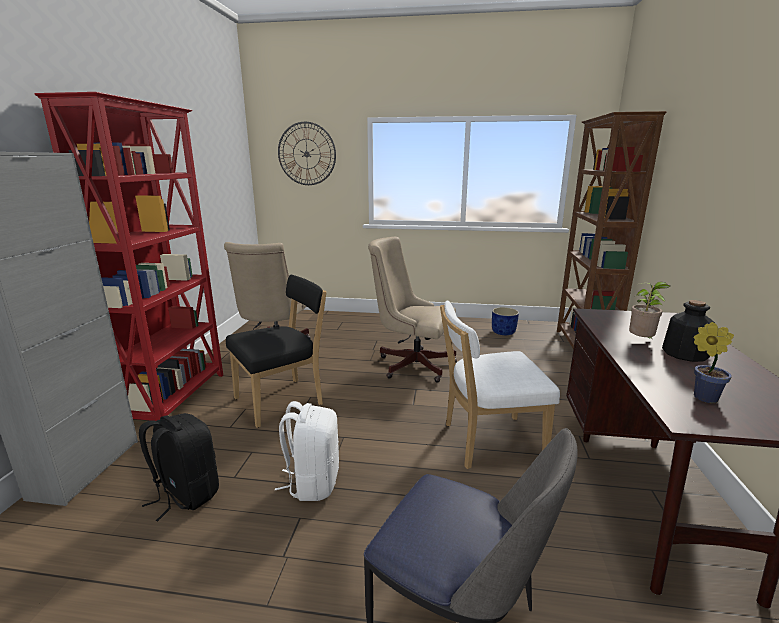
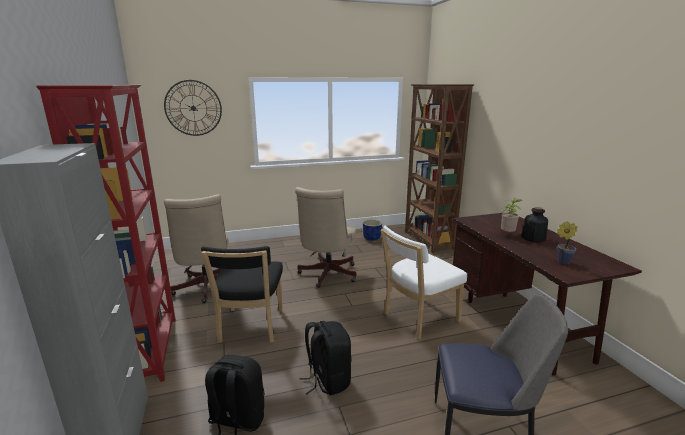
camera: 25 degrees left, 0 degrees up
black chair [226,275,326,428] -> black chair turned 150 degrees clockwise [201,246,283,343]
white backpack [275,401,339,501] -> black backpack [299,321,352,395]
beige office chair [368,237,457,383] -> beige office chair turned 75 degrees counterclockwise [295,187,357,288]

